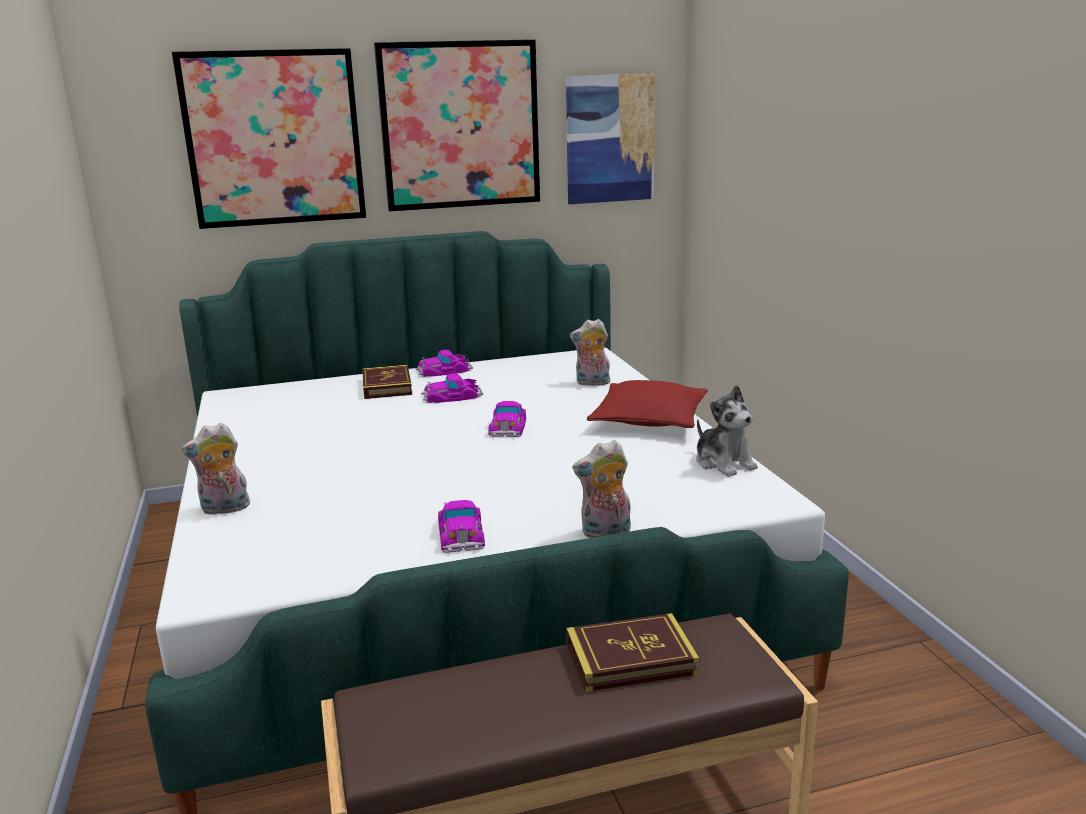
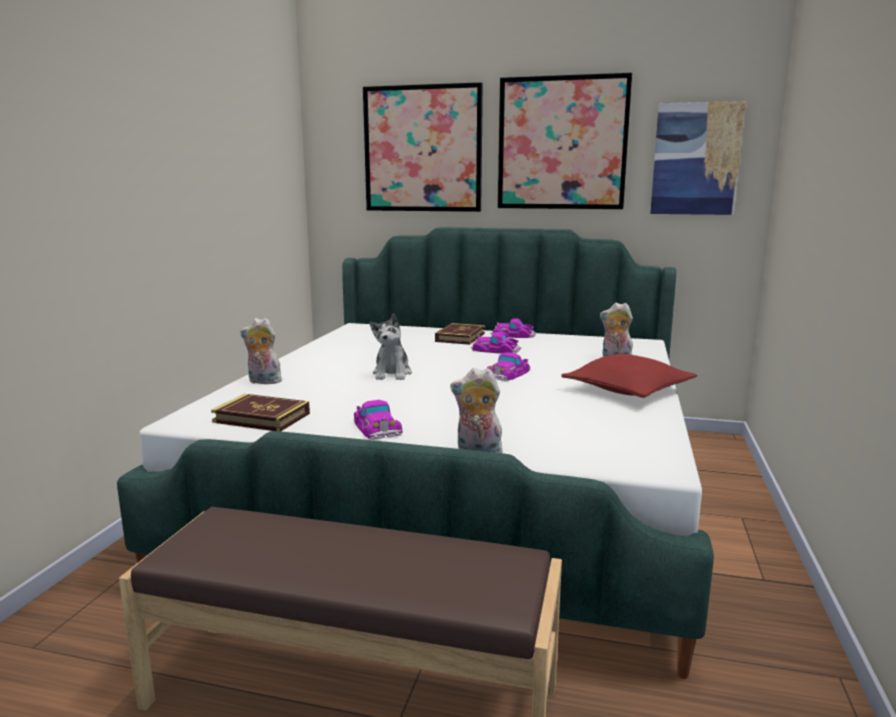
camera: 30 degrees right, 5 degrees down
toy car [438,500,485,553] -> toy car turned 45 degrees counterclockwise [354,400,403,440]
book [566,613,699,692] -> book moved to [211,394,310,431]
plush toy [696,385,758,477] -> plush toy moved to [370,314,412,380]

